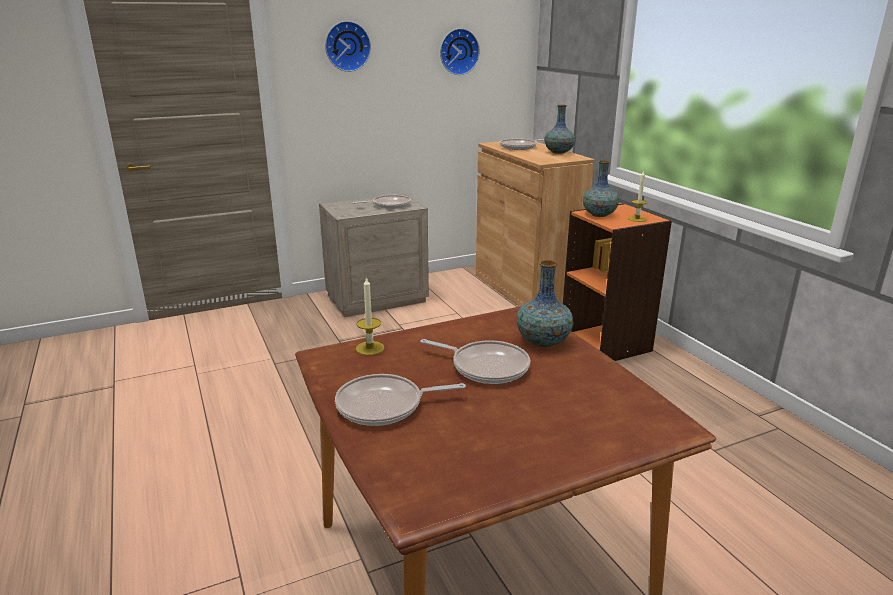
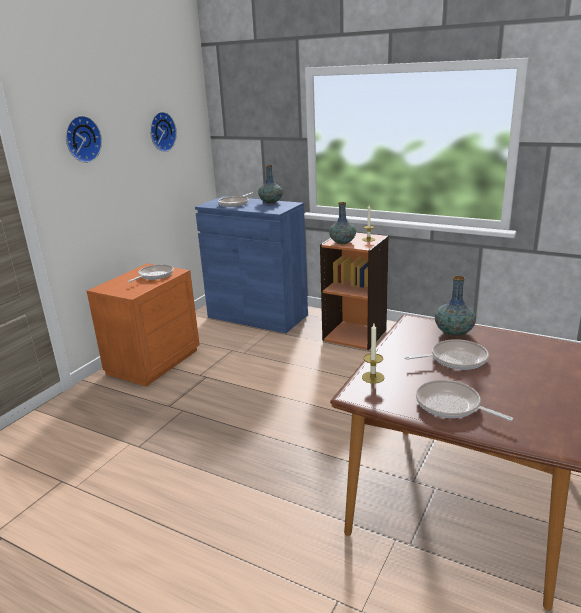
camera: 35 degrees left, 0 degrees up
beige nightstand [319,194,429,317] -> orange nightstand [87,263,200,386]
frying pan [335,374,466,426] -> frying pan turned 90 degrees clockwise [416,380,513,421]
brown cabinet [476,141,594,306] -> blue cabinet [195,196,308,333]

